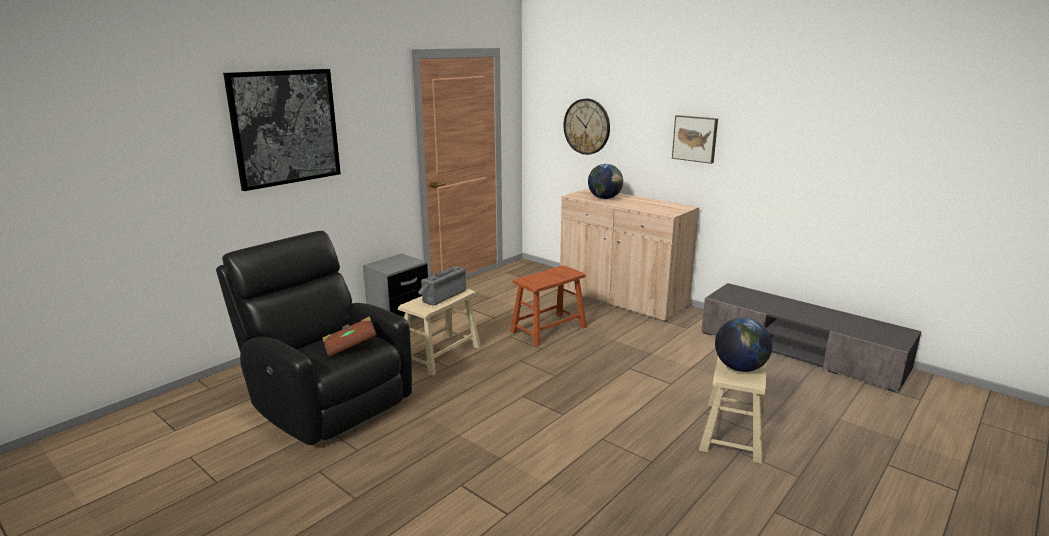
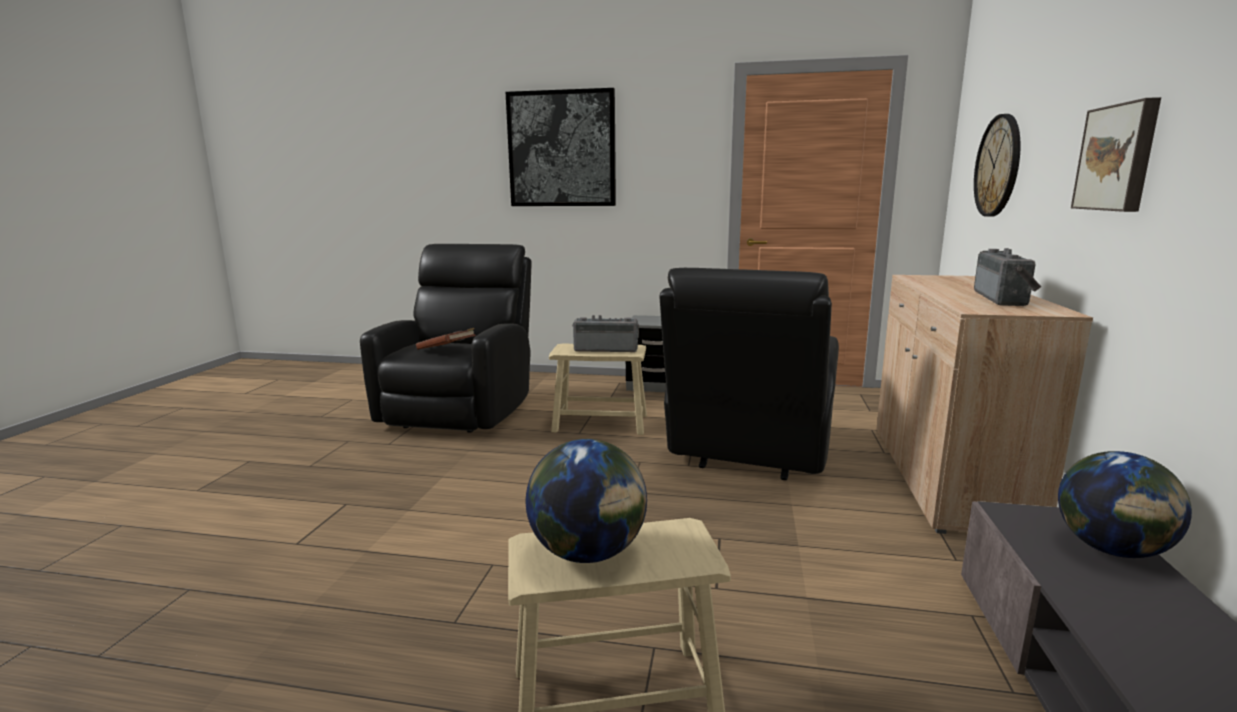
camera: 60 degrees right, 5 degrees down
brown stool [510,266,587,346] -> black armchair [659,268,839,480]
globe [588,164,623,199] -> globe moved to [1058,451,1192,558]
none -> radio [974,248,1041,306]

